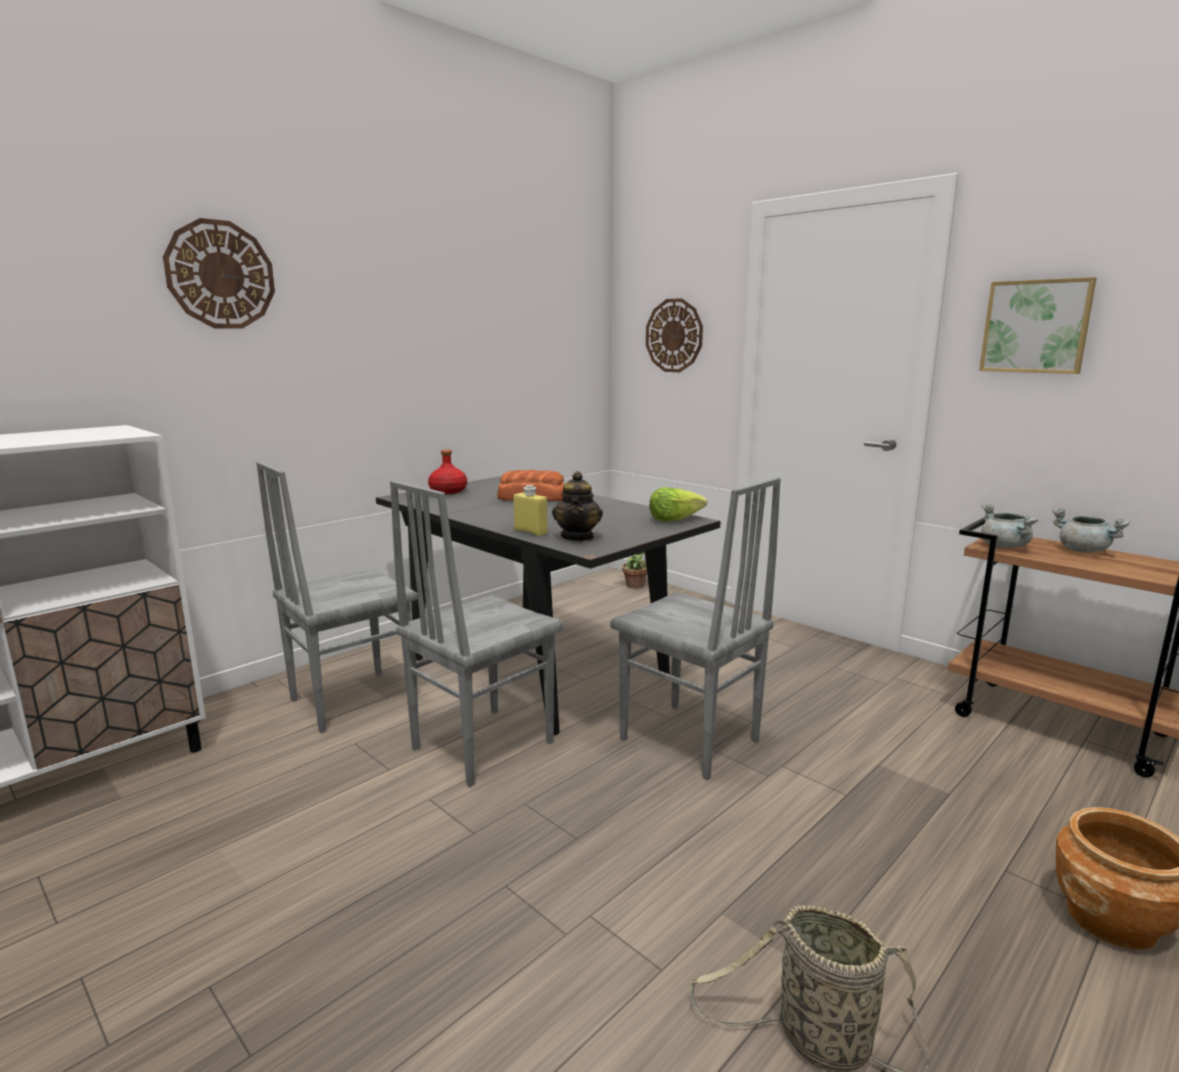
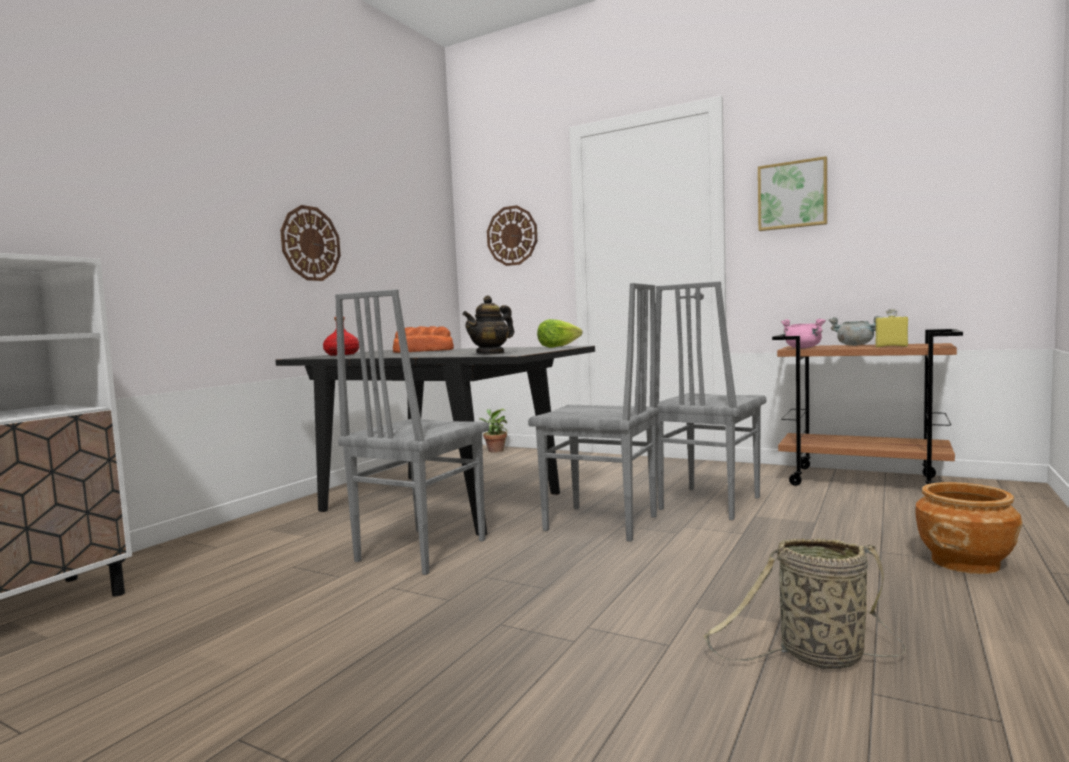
camera: 15 degrees left, 10 degrees down
wall clock [163,218,275,329] -> wall clock moved to [280,205,341,281]
grey chair [256,461,418,733] -> grey chair moved to [655,281,766,520]
yellow bottle [513,485,548,536] -> yellow bottle moved to [875,309,908,347]
teapot [552,471,603,541] -> teapot turned 60 degrees clockwise [462,296,514,355]
grey cooking pot [981,504,1038,548] -> pink cooking pot [781,319,826,348]

